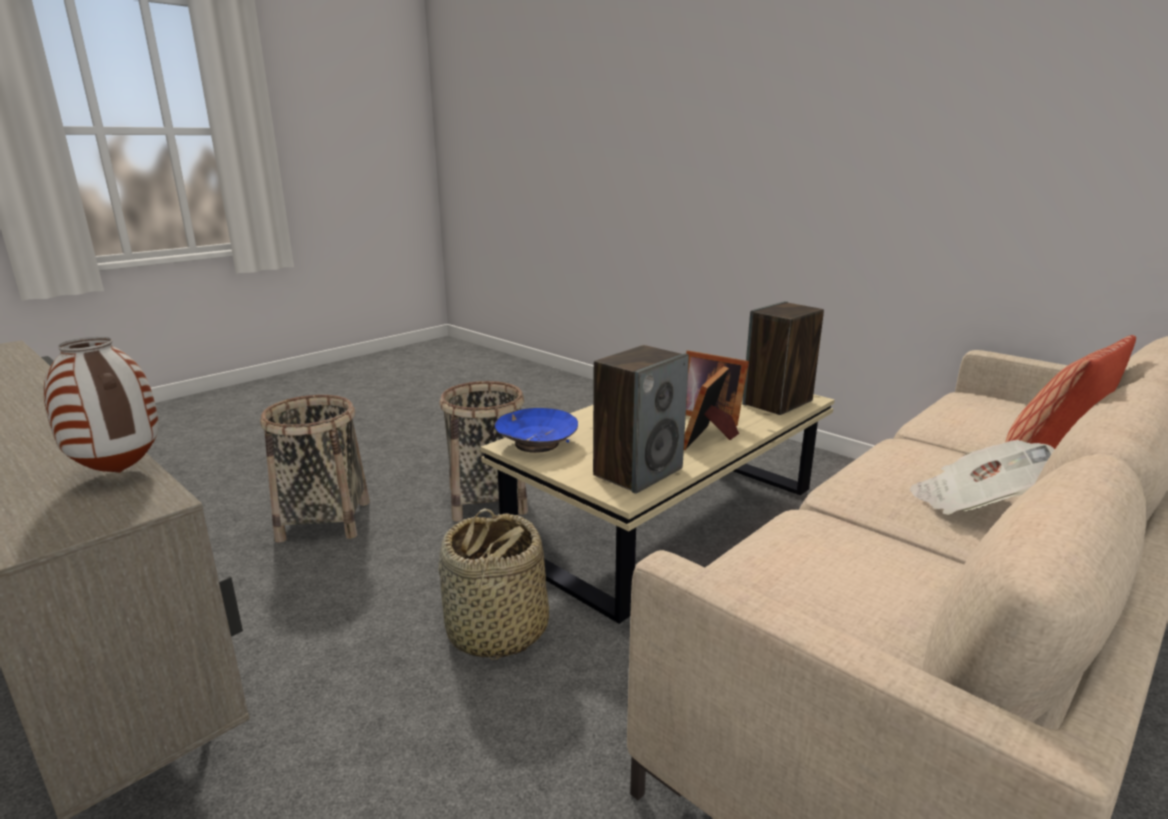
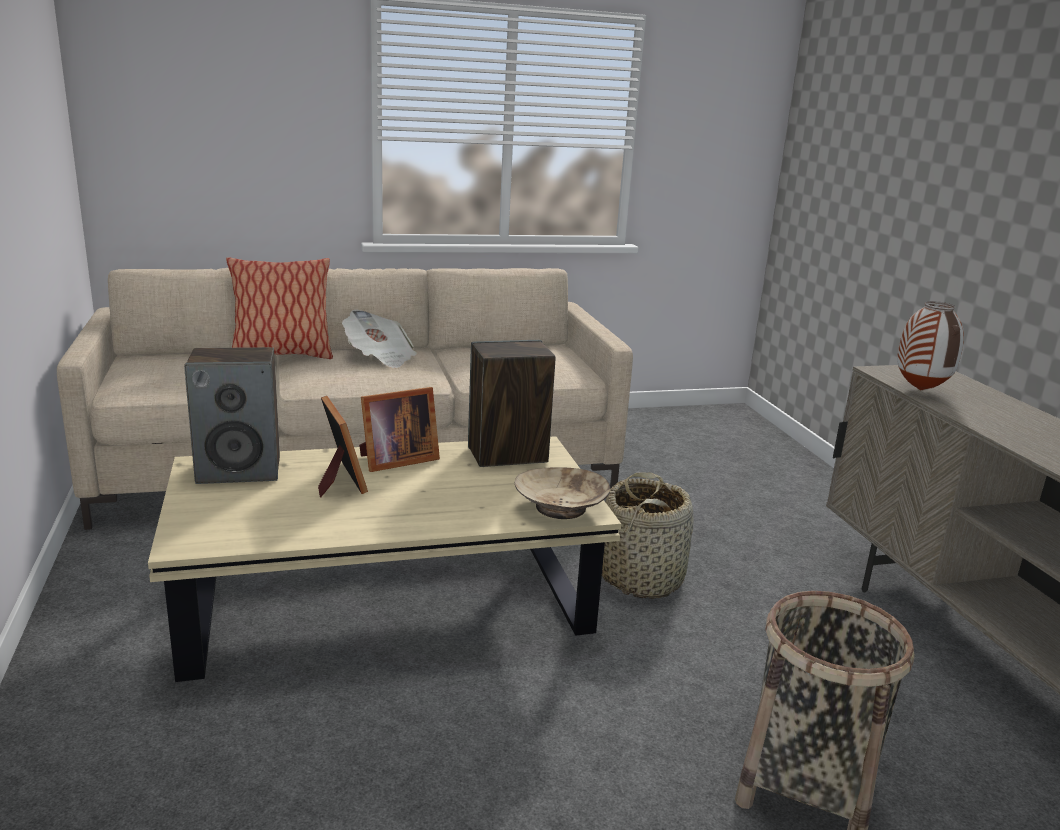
camera: 150 degrees left, 0 degrees up
basket [439,381,528,521] -> none
blue bowl [494,408,578,453] -> beige bowl [515,467,610,519]

